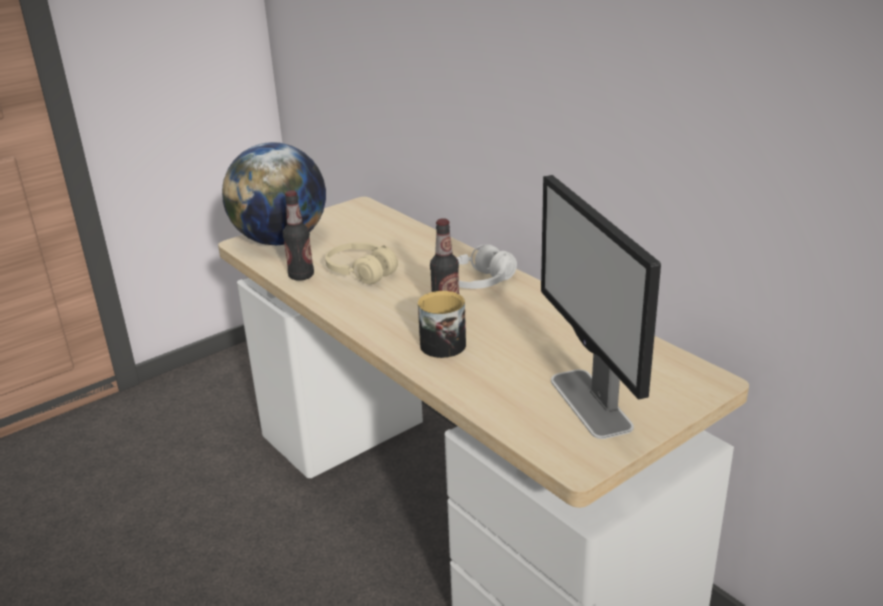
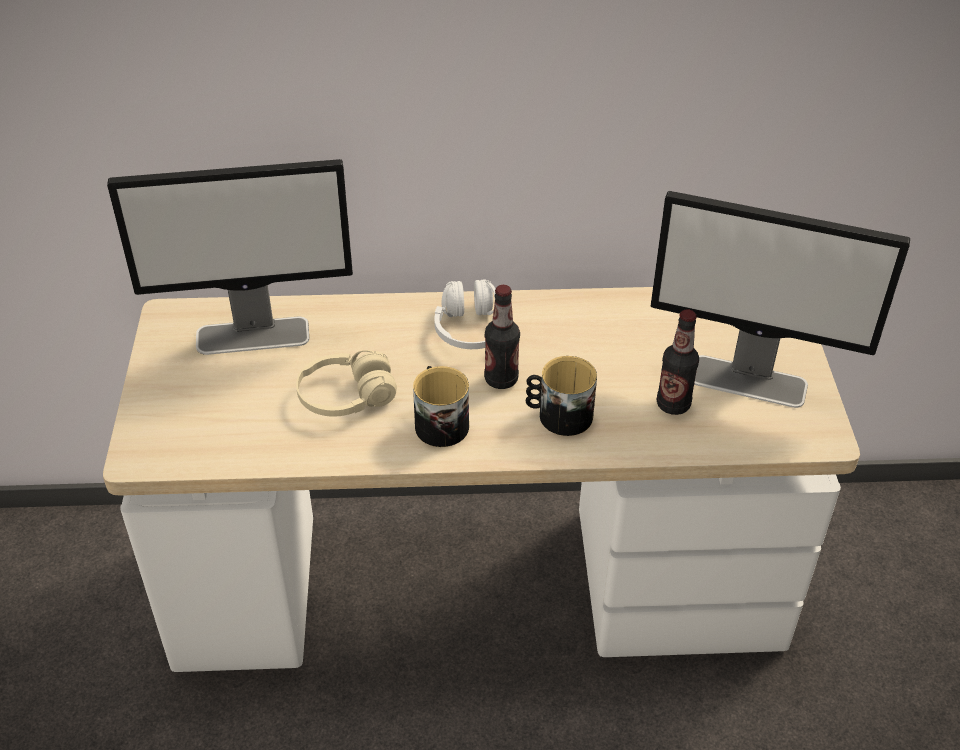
camera: 55 degrees left, 15 degrees up
globe [222,142,326,245] -> none
bottle [283,190,314,281] -> bottle moved to [657,309,699,415]
none -> monitor [107,159,353,355]
none -> mug [413,366,469,447]

